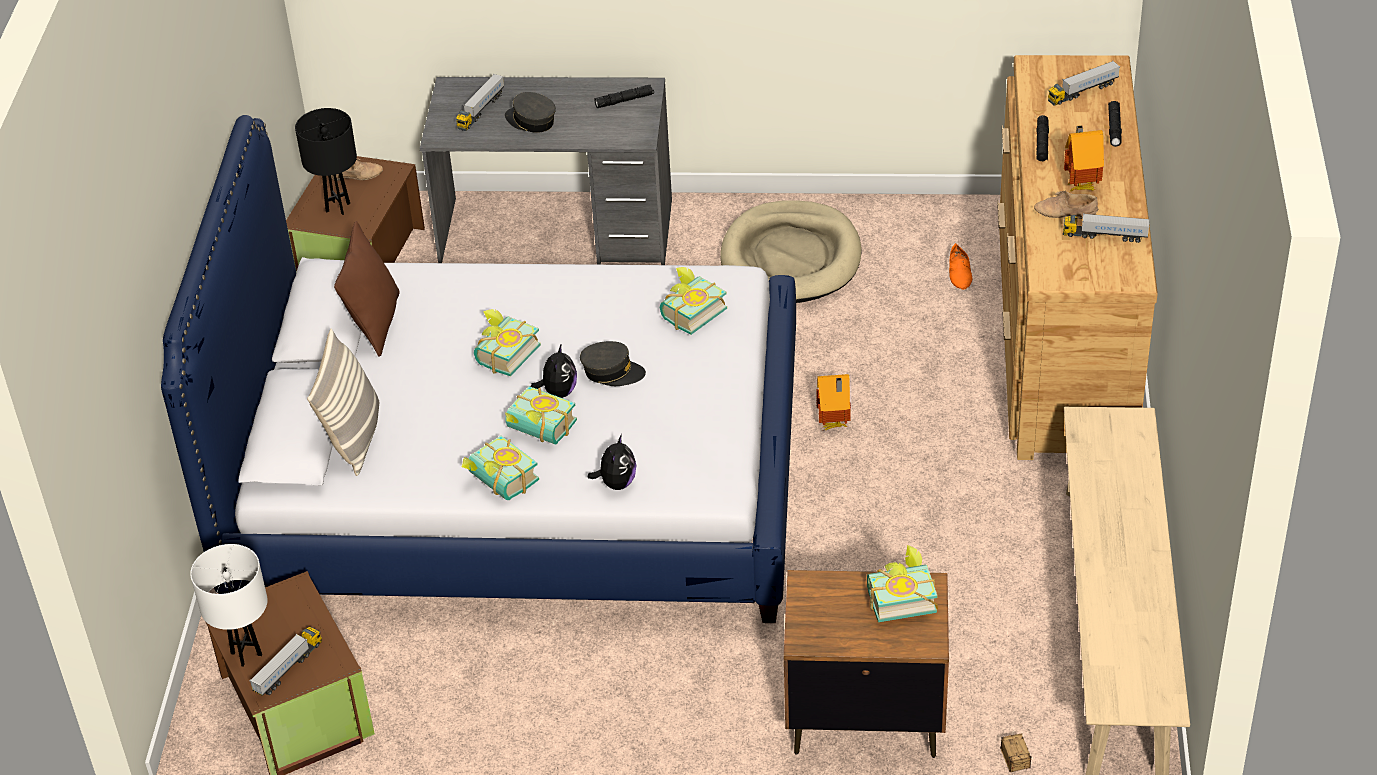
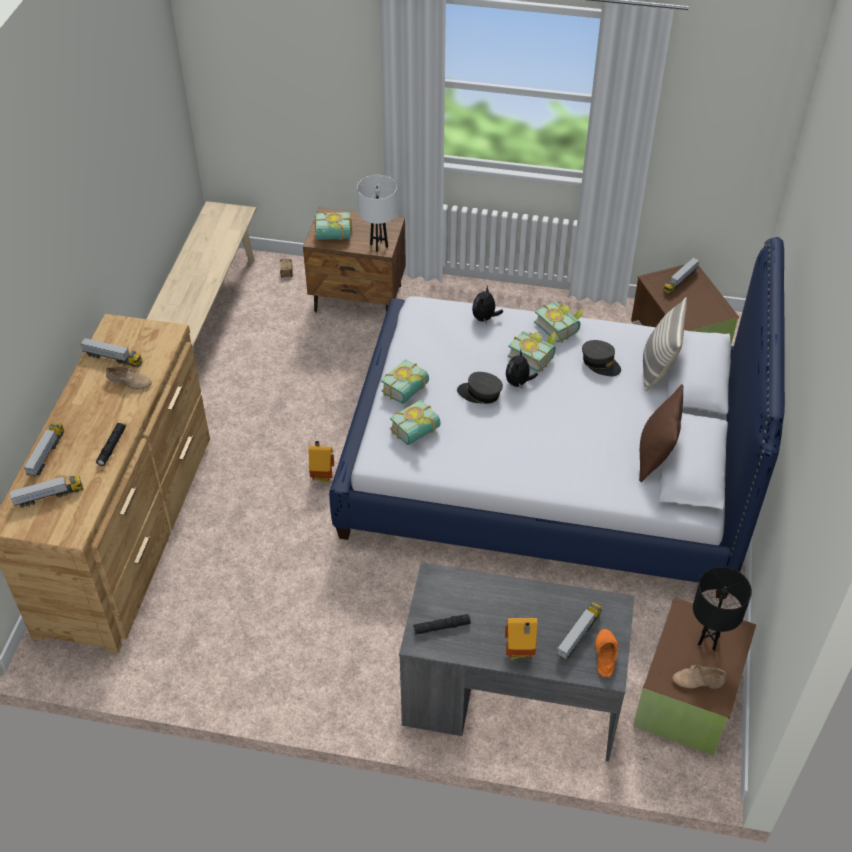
camera: 175 degrees left, 5 degrees up
white table lamp [190,544,267,667] -> white table lamp moved to [357,175,397,252]
book [474,309,541,376] -> book moved to [381,359,429,404]
grey cap [505,92,556,133] -> grey cap moved to [582,340,621,376]
beige dog bed [720,200,862,303] -> none
orange shoe [949,243,972,290] -> orange shoe moved to [595,629,618,677]
toy house [1064,125,1104,191] -> toy house moved to [505,618,537,660]
black flashlight [1108,101,1122,147] -> toy truck [24,423,64,476]

